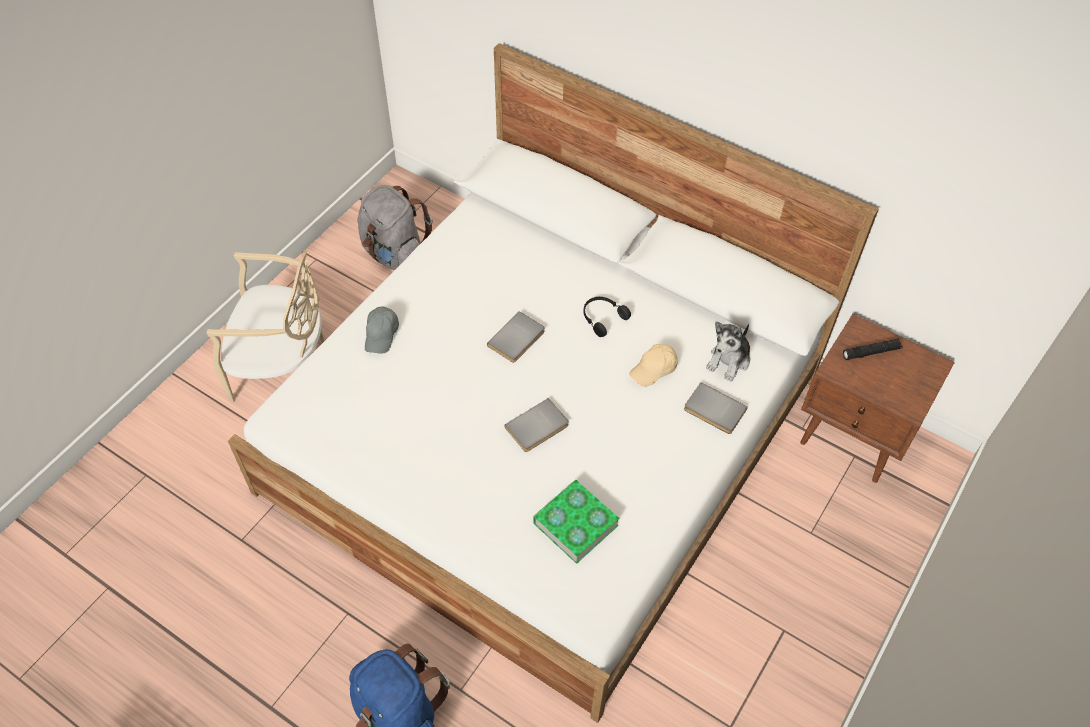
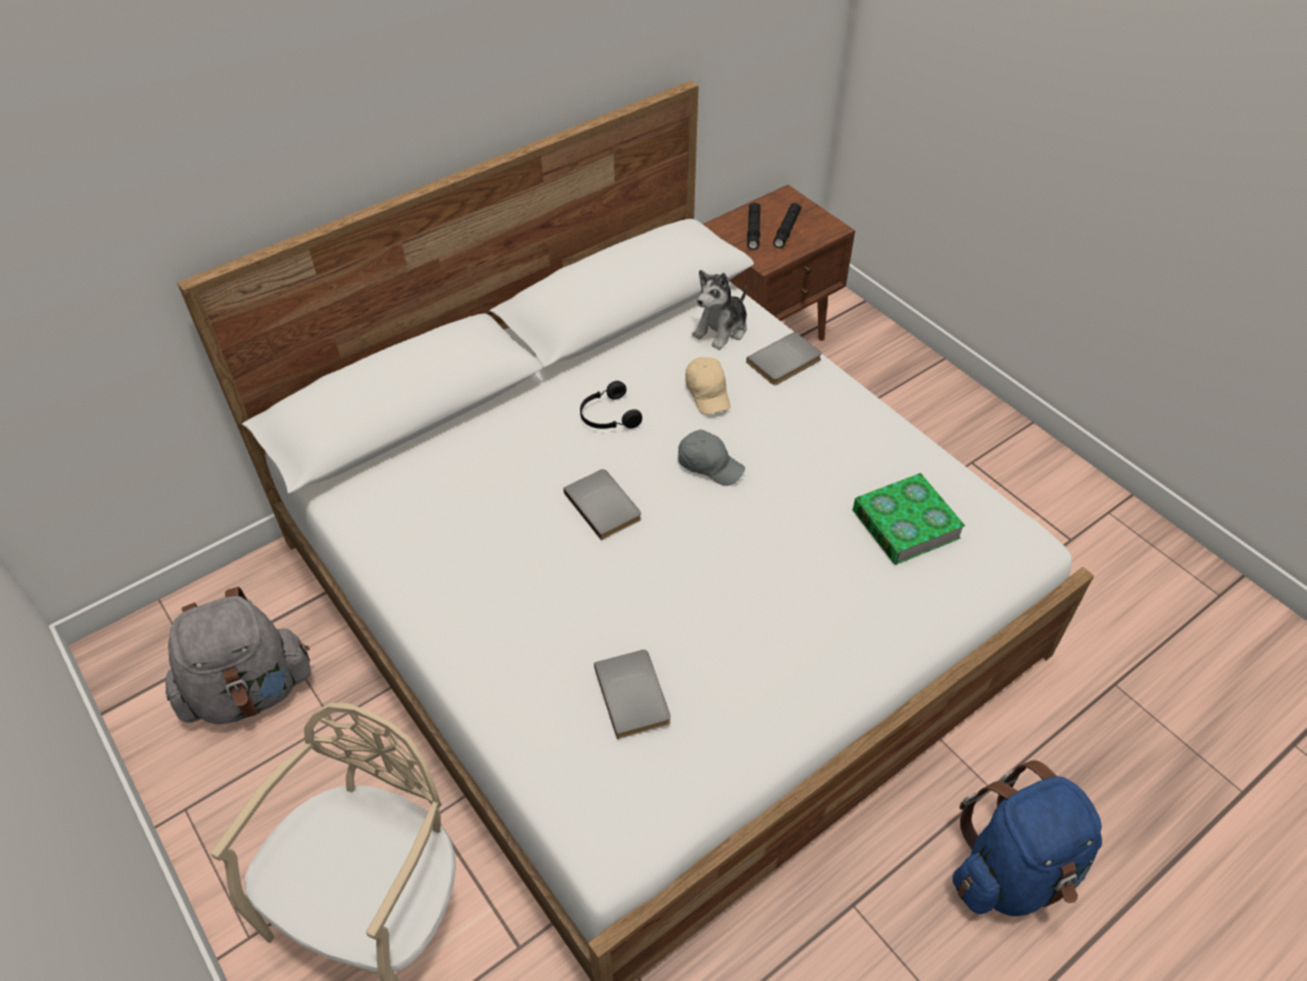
camera: 70 degrees left, 5 degrees down
grey cap [365,306,399,354] -> grey cap moved to [678,430,745,486]
grey book [505,398,569,452] -> grey book moved to [594,650,671,739]
plush toy [706,321,750,381] -> plush toy turned 75 degrees clockwise [692,270,747,350]
none -> black flashlight [773,203,802,248]

